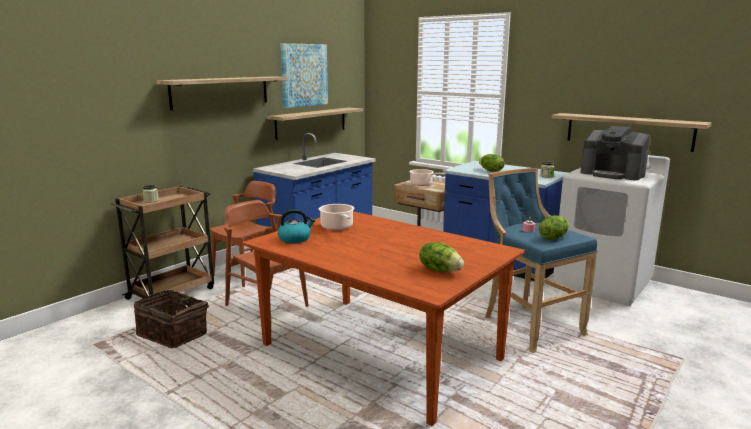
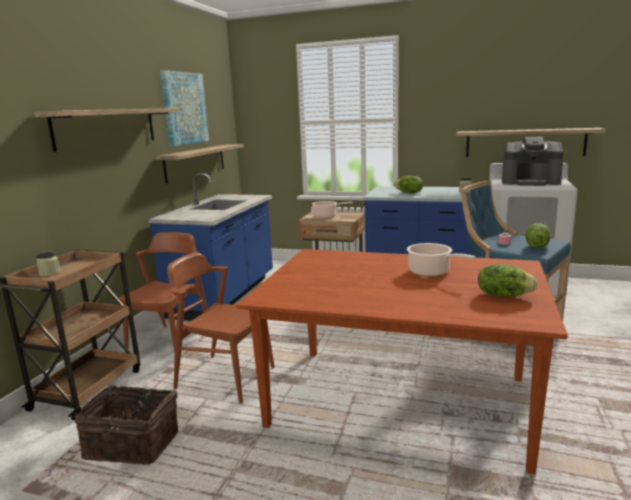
camera: 20 degrees left, 0 degrees up
kettle [278,209,315,243] -> none
cooking pot [319,204,354,230] -> cooking pot moved to [407,243,475,277]

